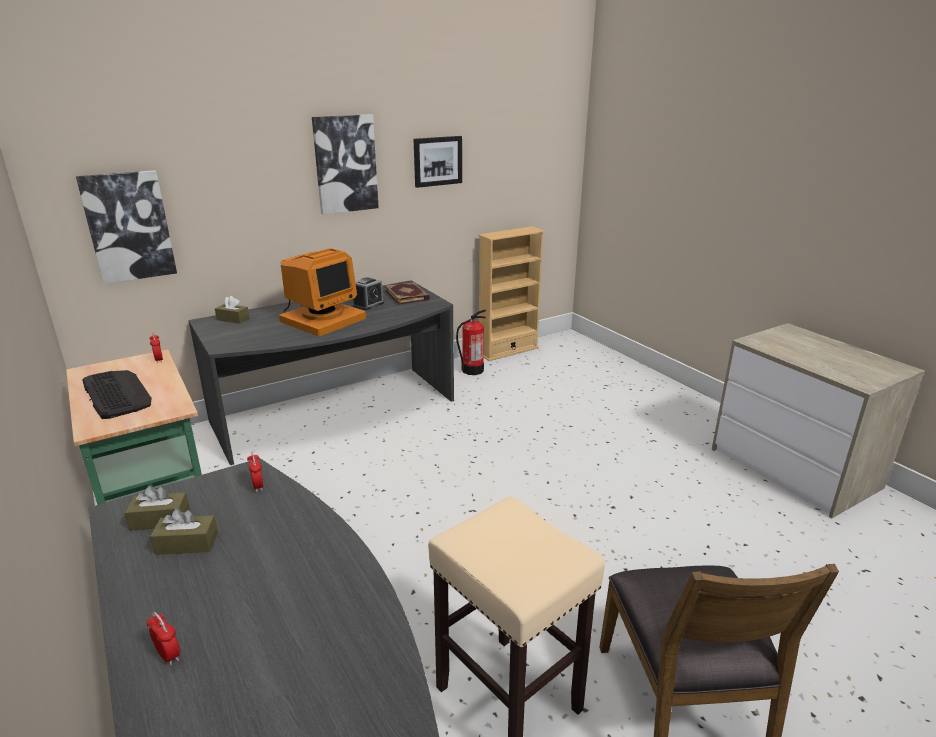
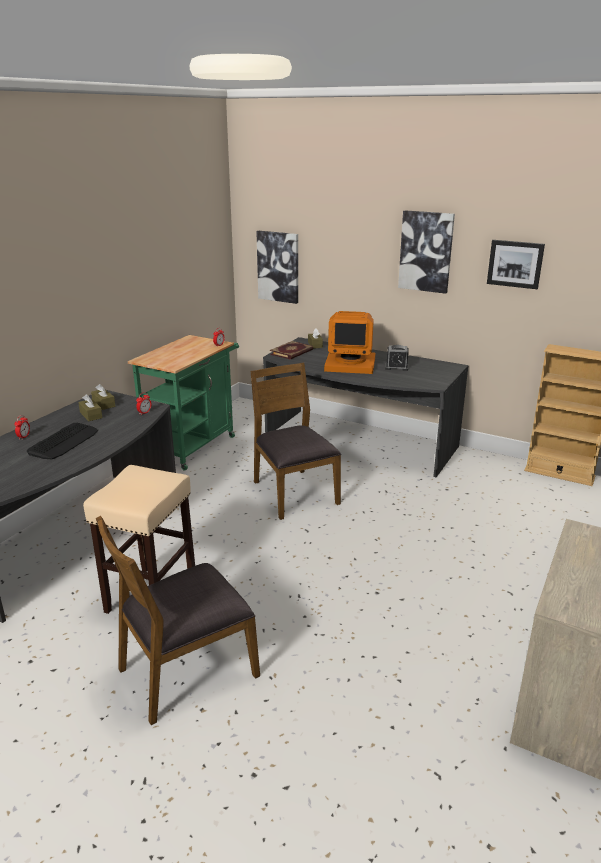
camera: 60 degrees right, 0 degrees up
keyboard [82,370,152,419] -> keyboard moved to [27,423,98,459]
book [384,282,430,305] -> book moved to [270,341,313,359]
fire extinguisher [456,310,486,375] -> none
none -> brown chair [251,363,341,520]

